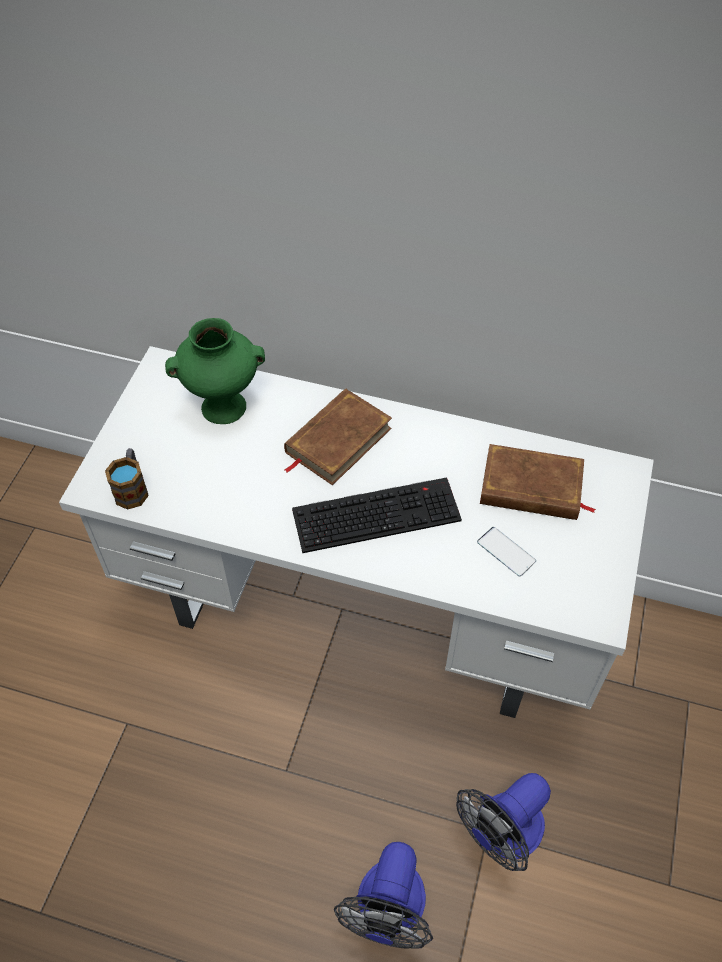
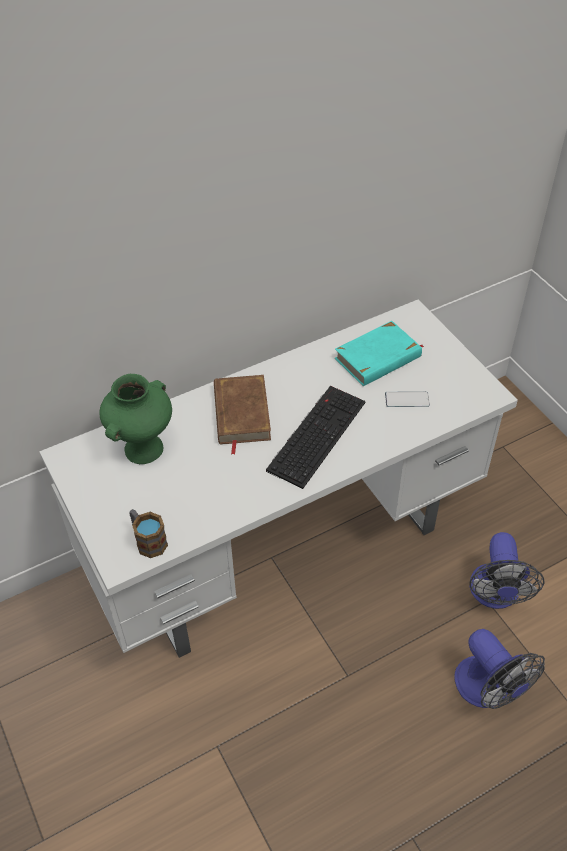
camera: 45 degrees left, 5 degrees down
brown book [480,444,596,520] -> turquoise book [335,321,424,386]

